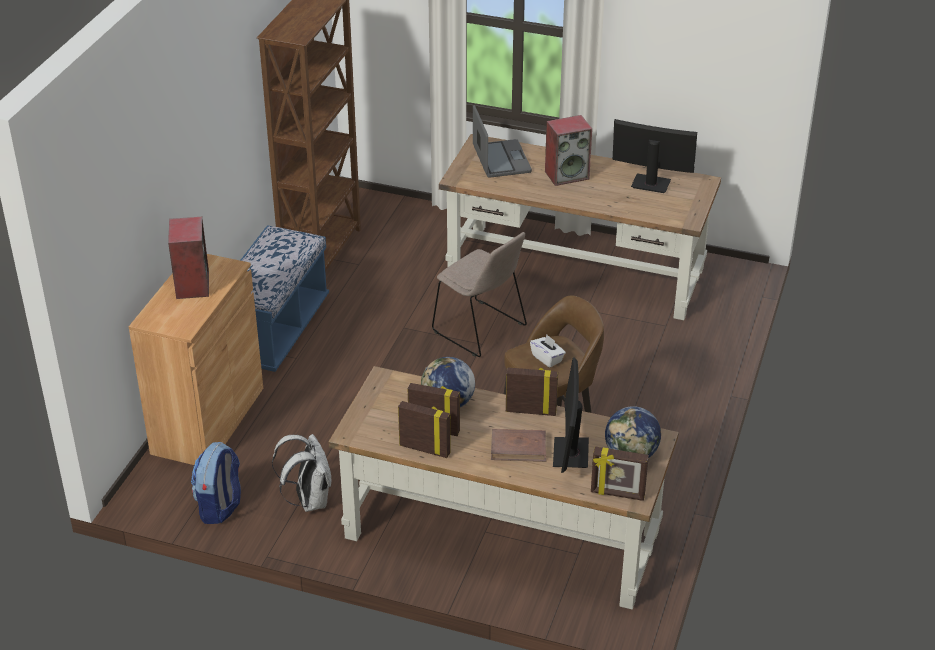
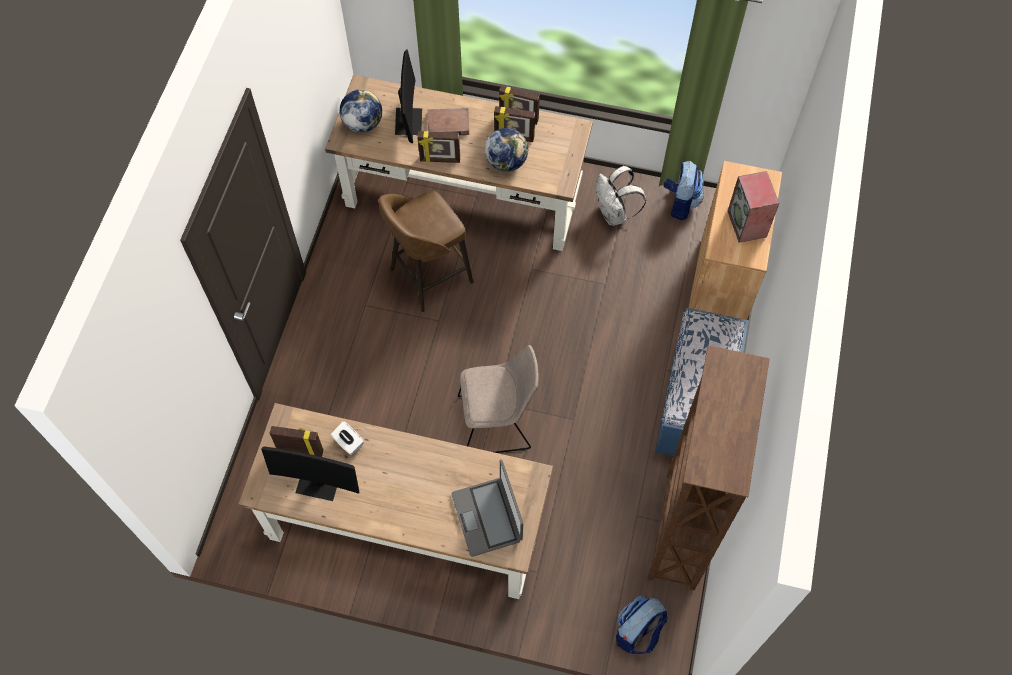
camera: 175 degrees right, 25 degrees up
beige chair [432,232,527,357] -> beige chair turned 135 degrees clockwise [458,345,539,453]
white tissue box [530,335,566,368] -> white tissue box moved to [331,421,364,455]
speaker [545,115,592,186] -> none
picture frame [591,446,649,501] -> picture frame moved to [269,426,324,457]
none -> backpack [616,596,668,654]

